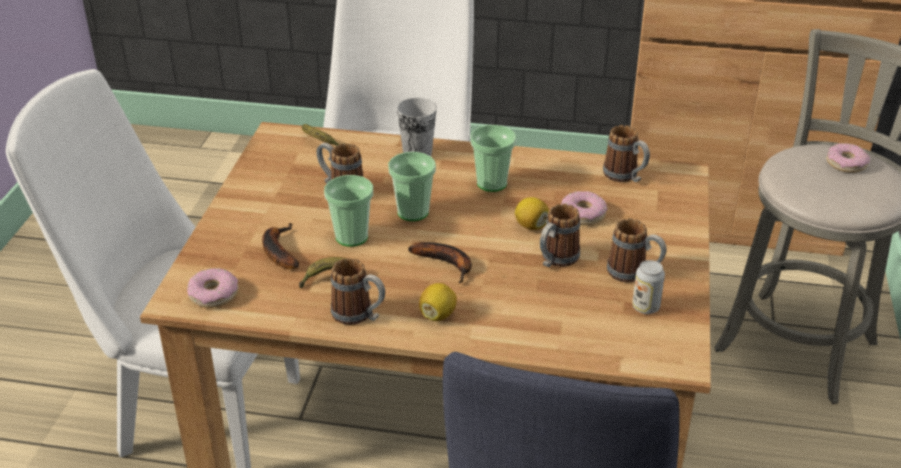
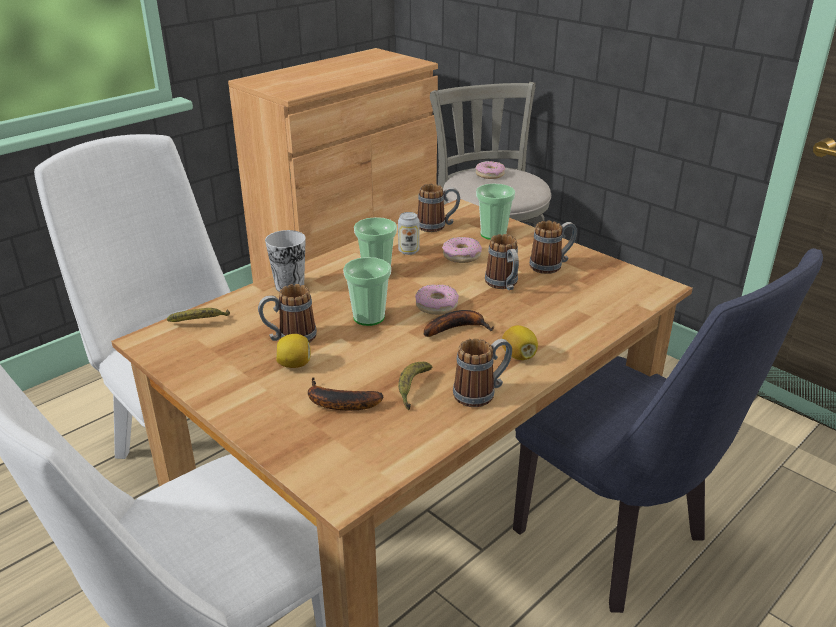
camera: 55 degrees left, 5 degrees down
donut [187,268,239,308] -> donut moved to [415,285,459,315]
cup [324,175,373,247] -> cup moved to [476,183,515,240]
lemon [515,197,549,230] -> lemon moved to [276,334,311,368]
can [632,260,665,314] -> can moved to [398,212,419,255]

